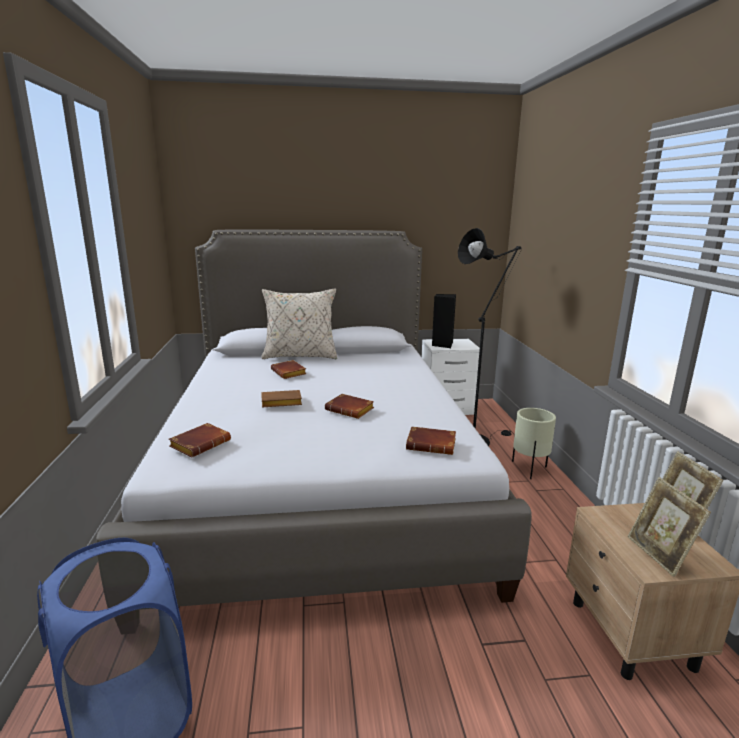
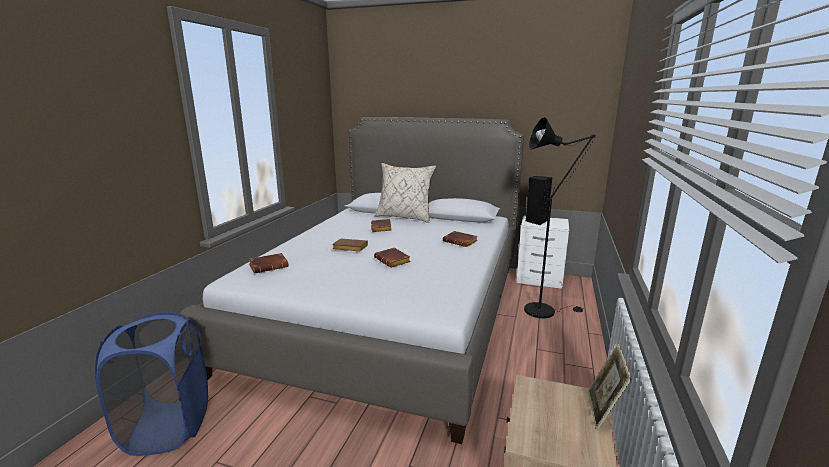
camera: 25 degrees right, 0 degrees up
brown book [406,427,456,455] -> brown book moved to [443,231,478,247]
beige planter [512,408,556,479] -> none
picture frame [628,477,711,577] -> none

